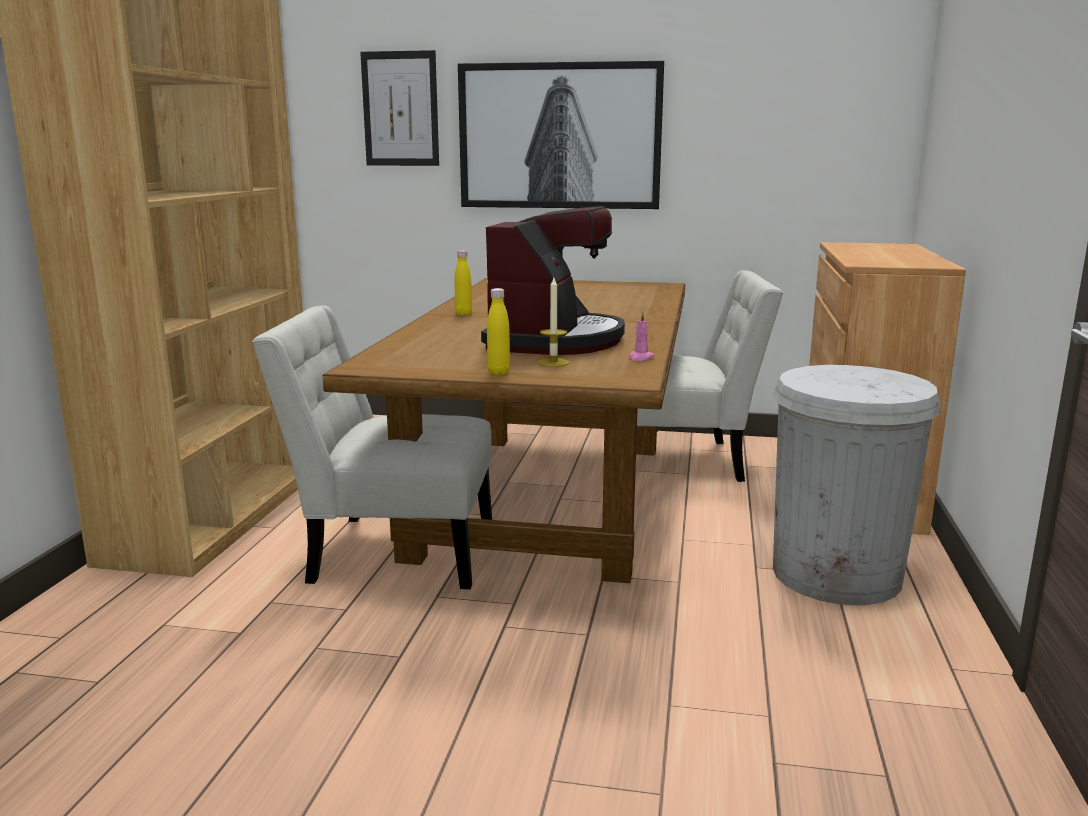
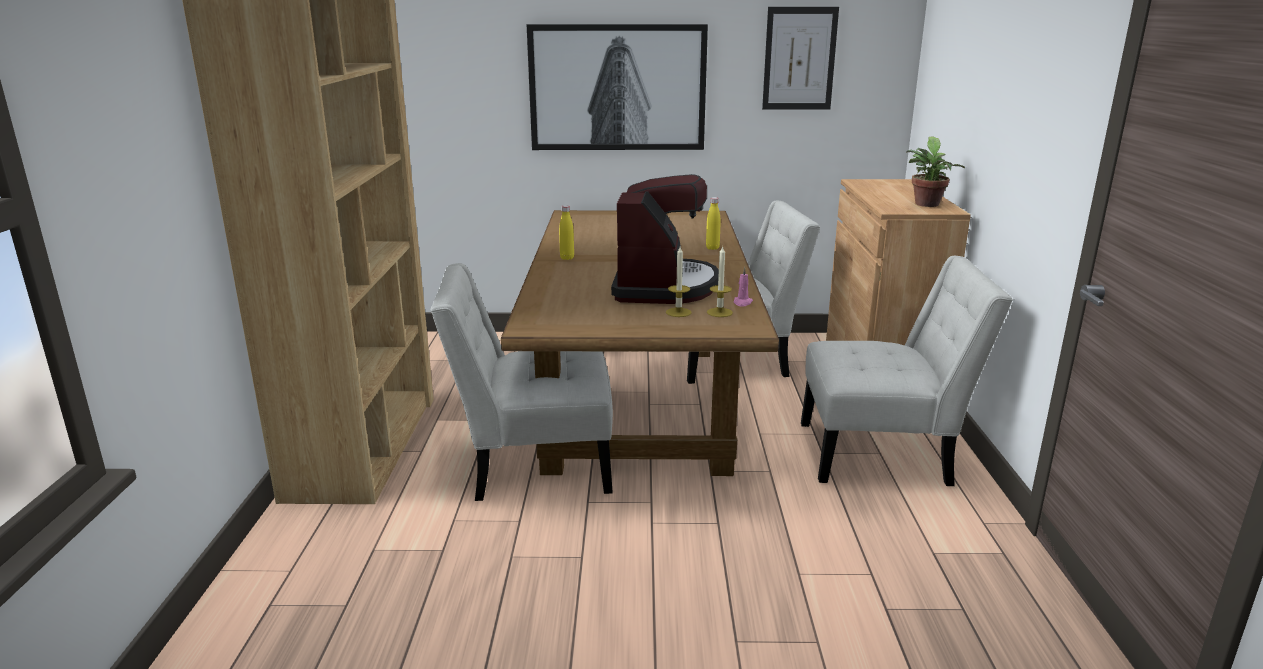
camera: 10 degrees left, 5 degrees up
picture [360,50,439,166] -> picture moved to [762,7,839,110]
yellow bottle [487,288,510,375] -> yellow bottle moved to [706,197,721,250]
white trash can [772,365,941,605] -> white chair [801,256,1013,486]
none -> candle [707,245,733,317]
none -> potted plant [907,137,965,207]

